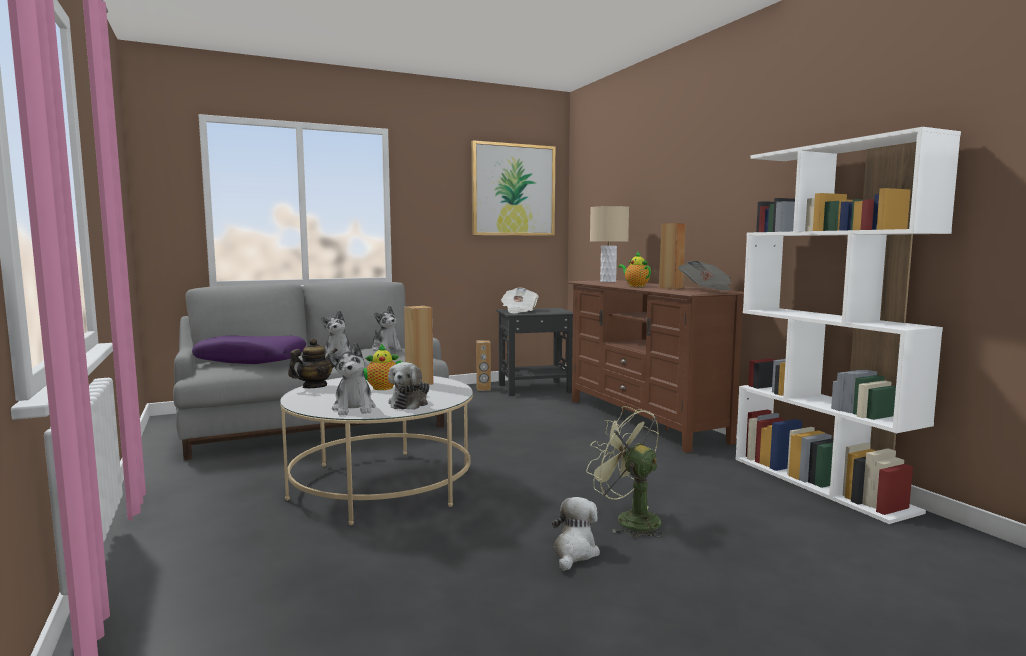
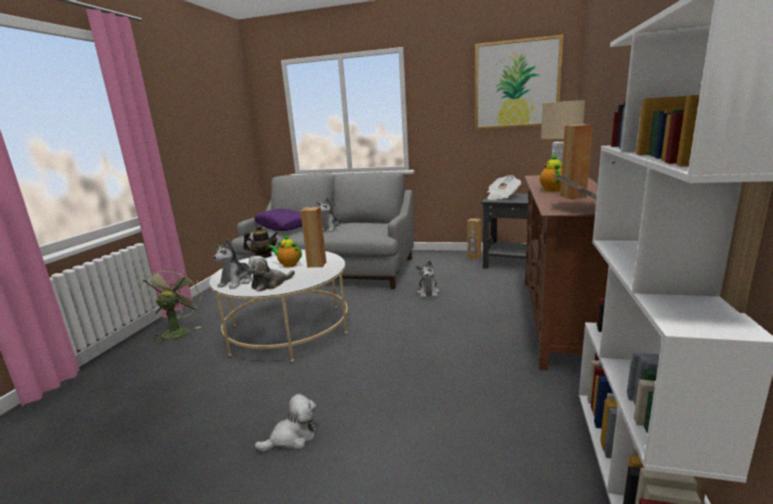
camera: 40 degrees right, 10 degrees up
plush toy [372,306,403,352] -> plush toy moved to [416,260,439,298]
green fan [586,406,664,538] -> green fan moved to [140,267,202,344]

